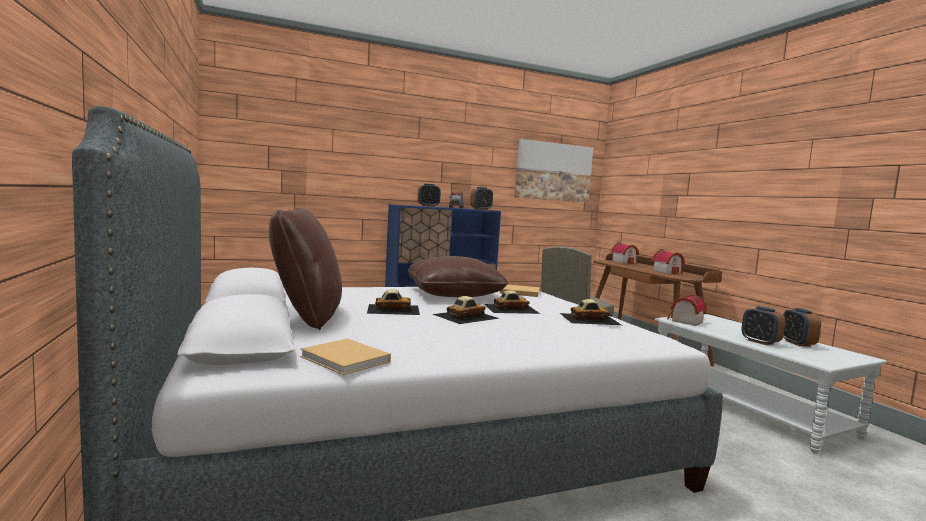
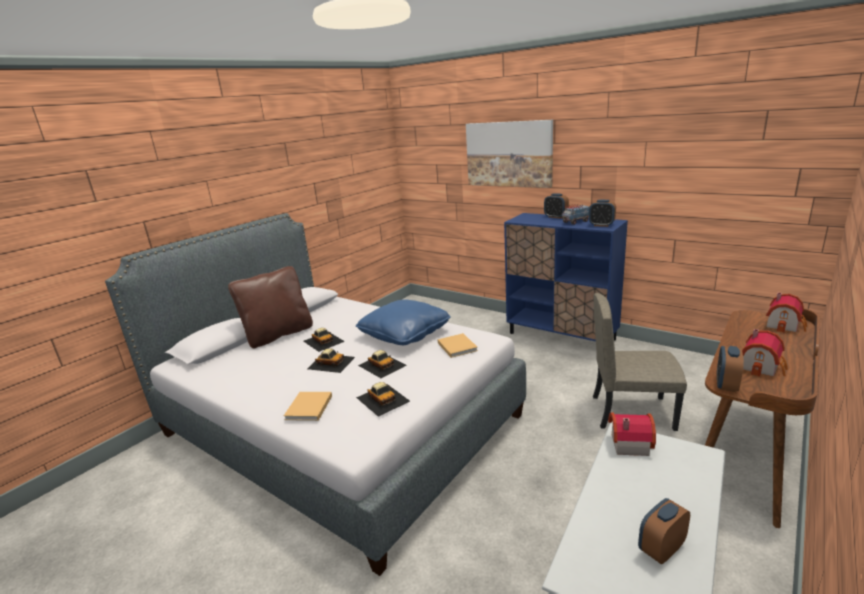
camera: 60 degrees right, 15 degrees up
beige book [300,339,391,375] -> beige book moved to [284,392,332,421]
brown pillow [408,256,509,297] -> blue pillow [356,299,451,345]
picture [515,139,593,202] -> picture moved to [466,120,553,188]
alarm clock [742,306,786,345] -> alarm clock moved to [717,346,744,392]

